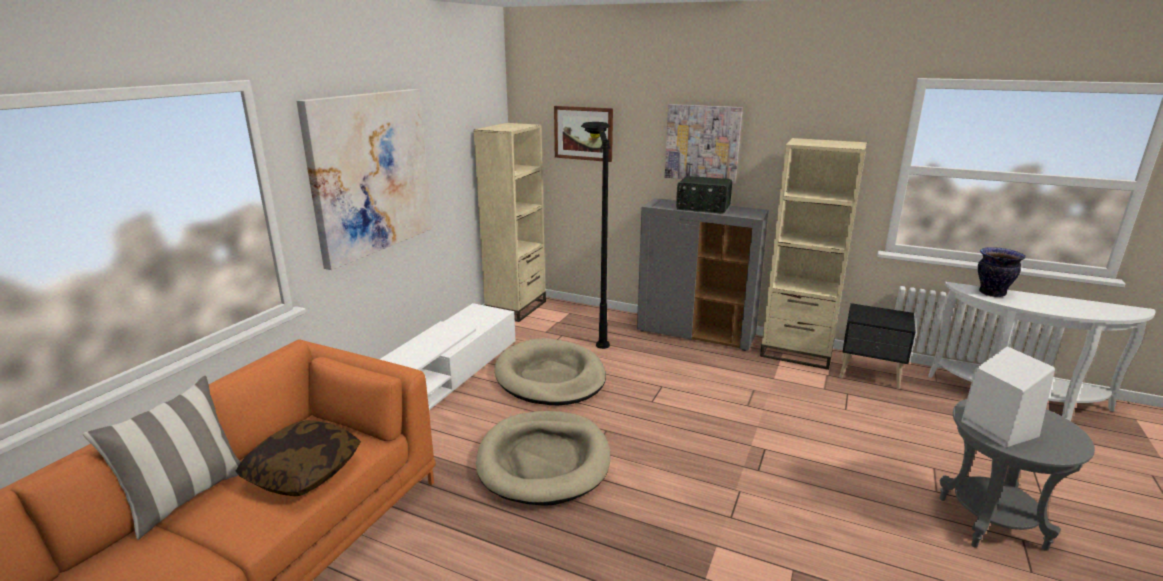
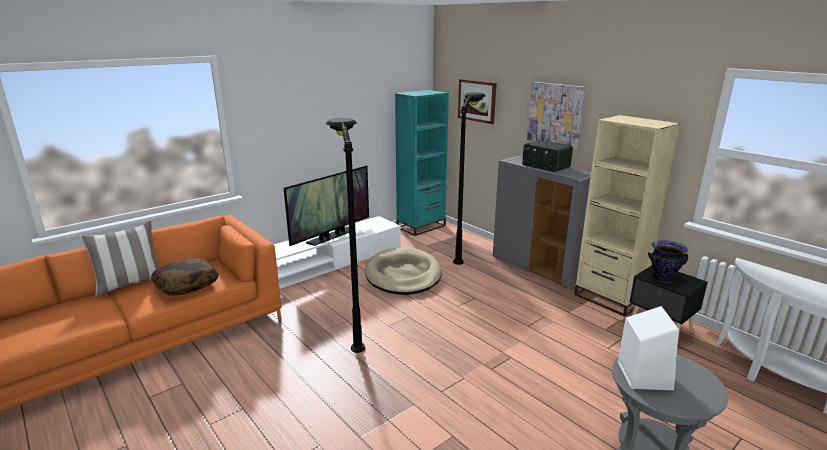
camera: 25 degrees right, 0 degrees up
picture [296,89,432,270] -> none
beige bookcase [474,123,546,322] -> turquoise bookcase [395,90,449,236]
beige dog bed [476,411,610,506] -> black floor lamp [326,118,365,353]
vase [978,247,1026,297] -> vase moved to [648,240,688,283]
none -> television [284,165,369,246]

